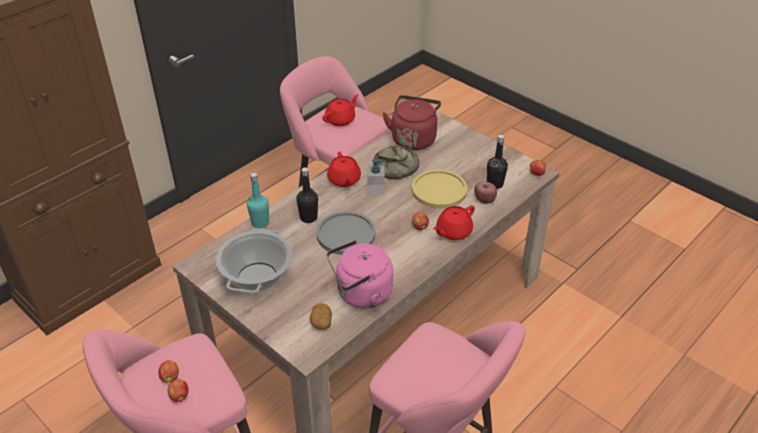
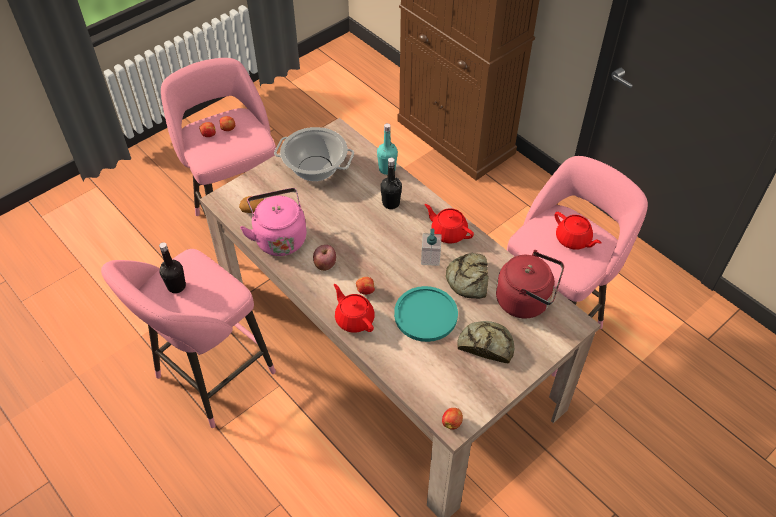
camera: 95 degrees right, 10 degrees up
grey plate [317,211,375,255] -> none
red teapot [327,152,361,187] -> red teapot turned 45 degrees clockwise [425,204,474,243]
yellow plate [412,170,467,208] -> turquoise plate [394,286,458,342]
apple [474,182,497,204] -> apple moved to [313,245,336,271]
black bottle [487,135,508,189] -> black bottle moved to [159,242,186,293]
none -> bread [457,321,514,363]

